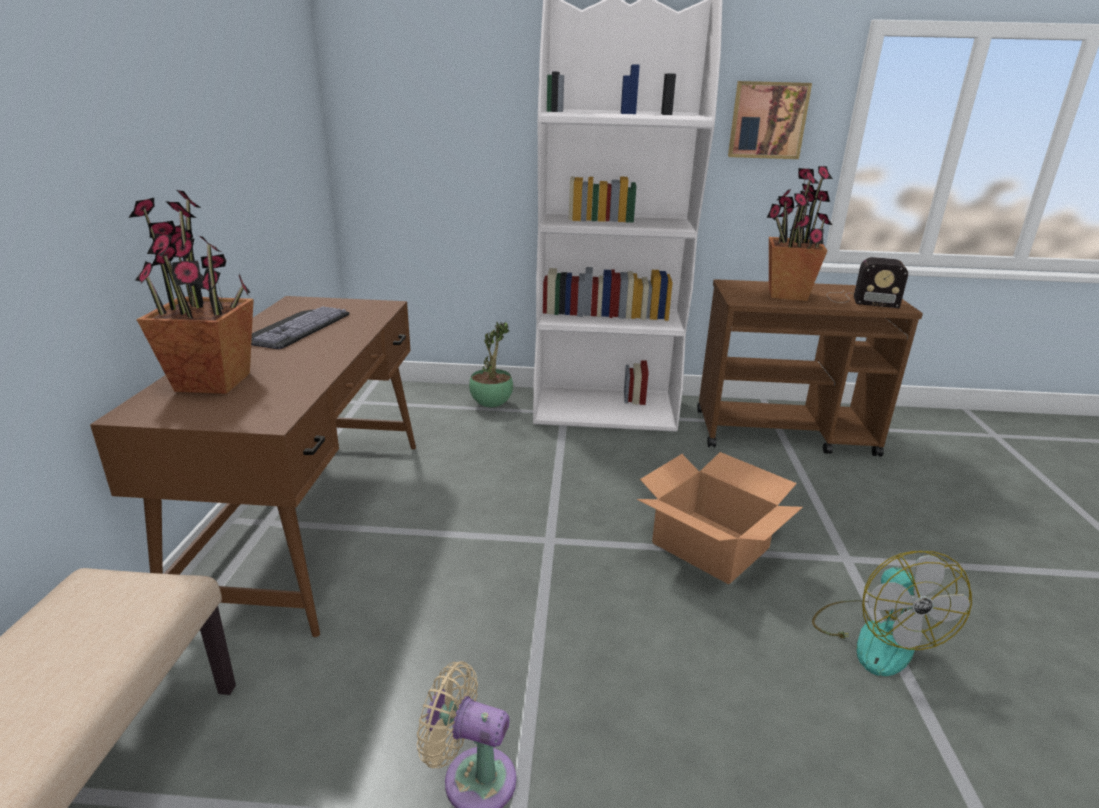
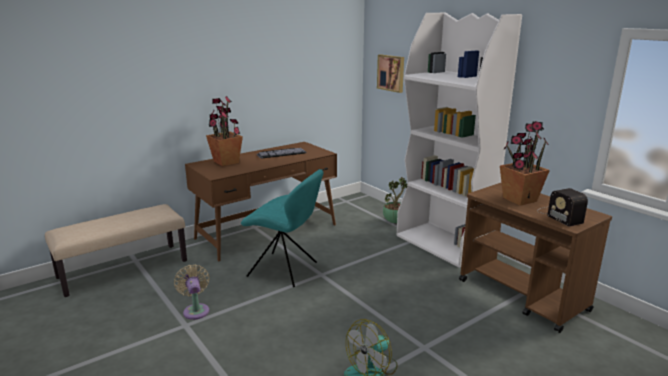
camera: 50 degrees right, 5 degrees down
cardboard box [637,452,803,584] -> none
picture [728,81,812,159] -> picture moved to [377,54,404,93]
none -> turquoise chair [241,169,323,287]

